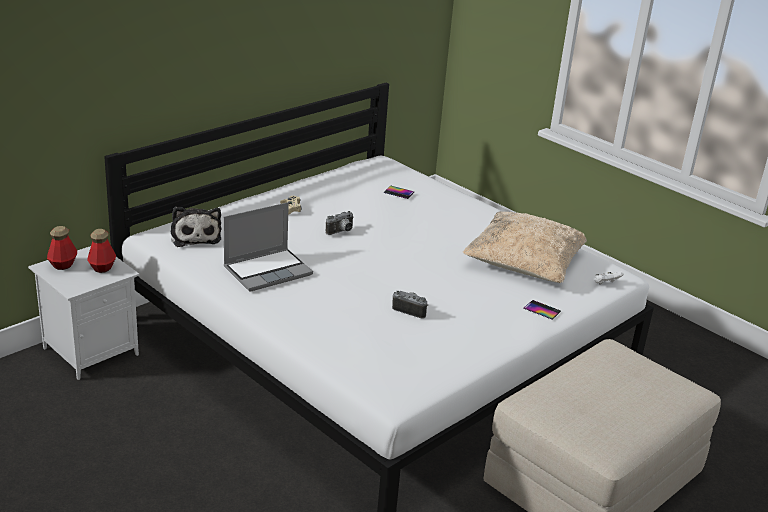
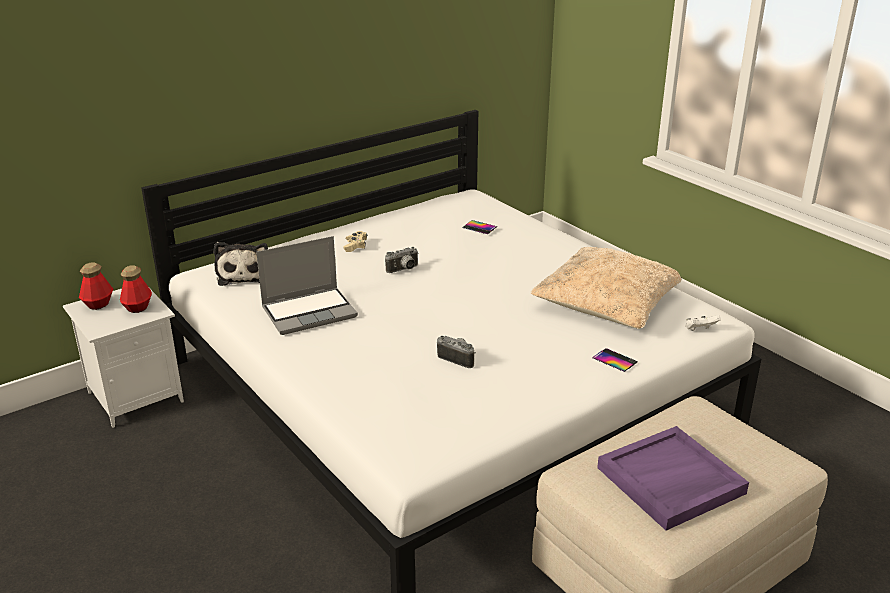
camera: 10 degrees right, 0 degrees up
none -> purple tray [597,426,749,531]

